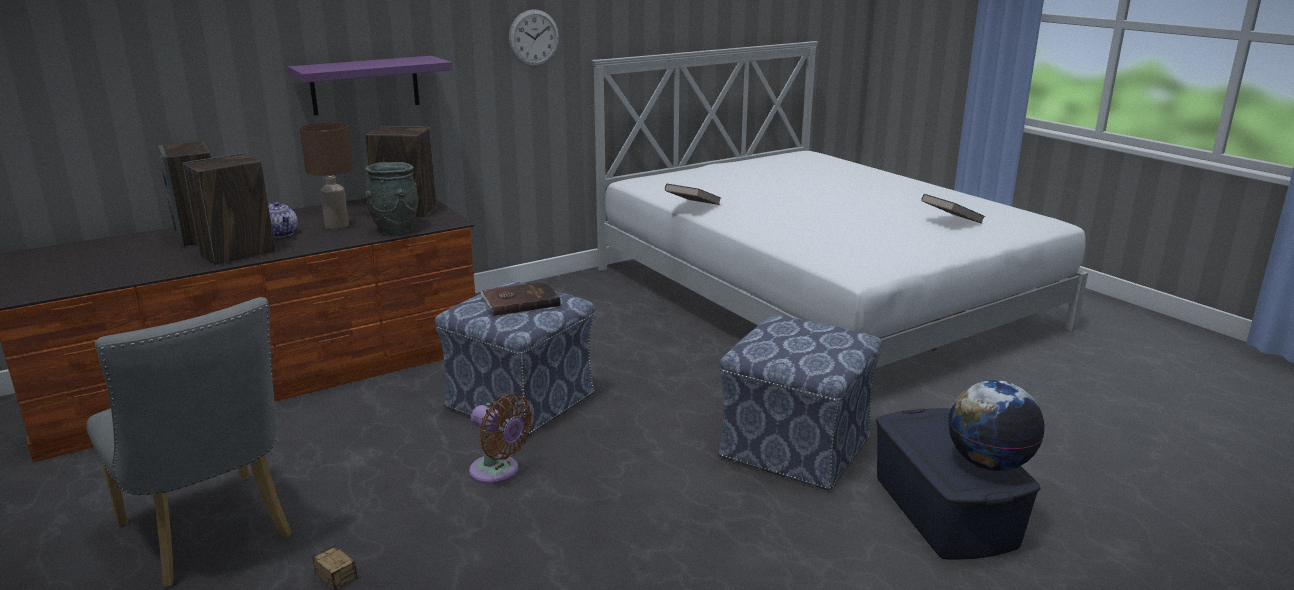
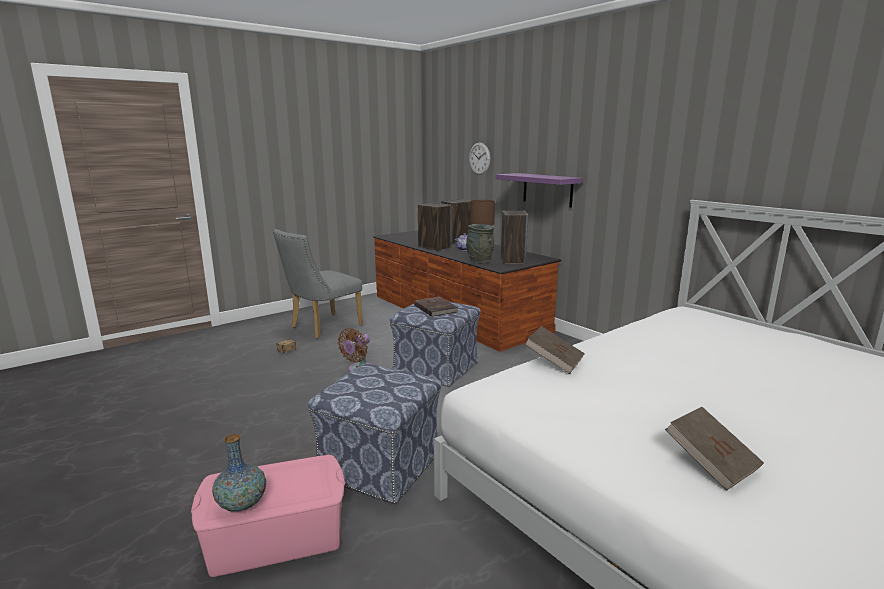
camera: 85 degrees right, 5 degrees down
wall clock [509,9,559,67] -> wall clock moved to [469,143,490,175]
brown book [665,184,721,205] -> brown book moved to [524,326,585,374]
blue storage box [876,408,1040,560] -> pink storage box [191,455,345,577]
globe [948,380,1045,471] -> vase [212,434,266,512]

